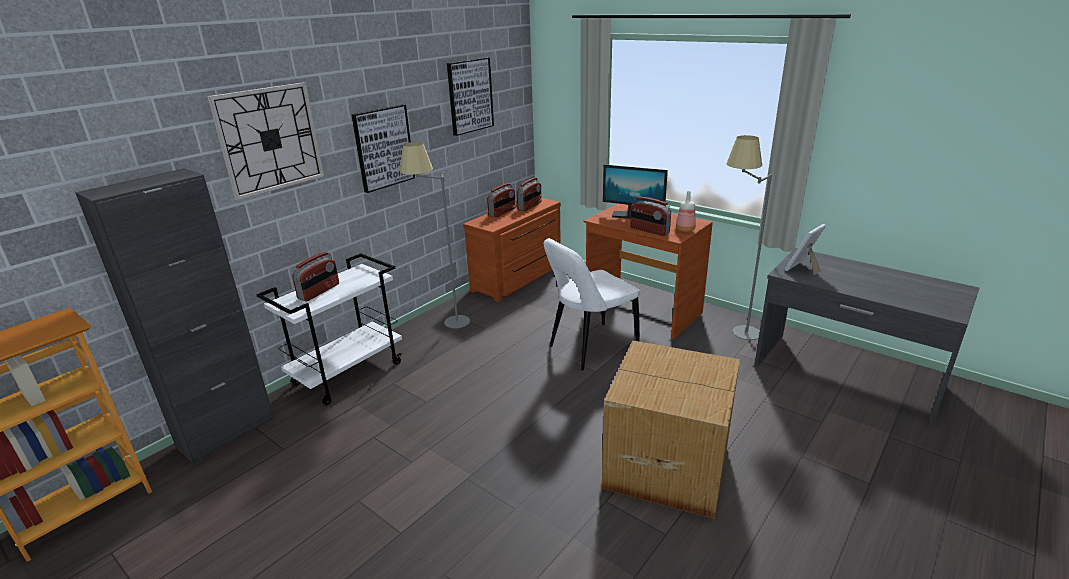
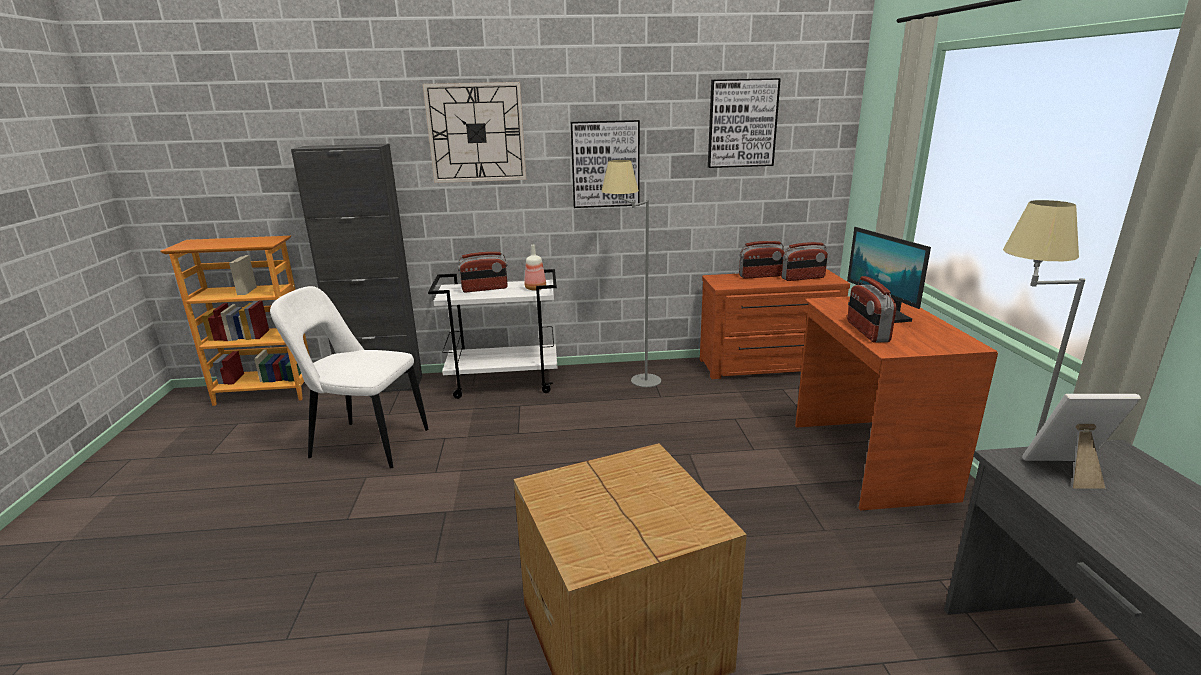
camera: 45 degrees right, 5 degrees down
white chair [544,238,640,371] -> white chair moved to [270,286,429,469]
bottle [676,191,696,232] -> bottle moved to [524,245,546,290]

